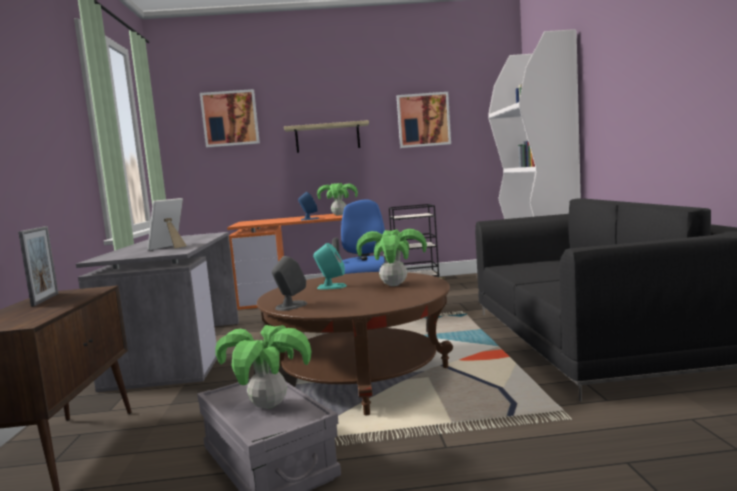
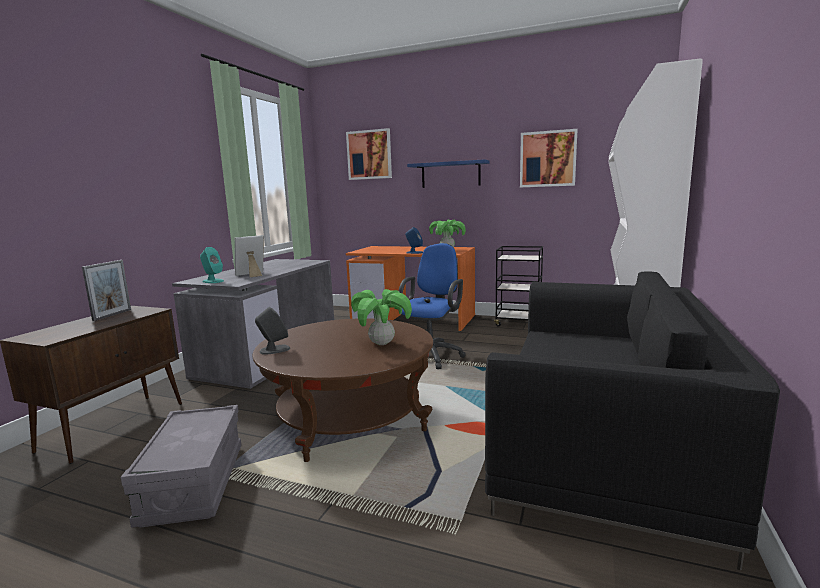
camera: 25 degrees right, 5 degrees up
potted plant [215,325,312,409] -> none
beige shelf [284,120,369,153] -> blue shelf [407,159,489,188]
turquoise speaker [313,243,347,289] -> turquoise speaker moved to [200,247,224,283]

